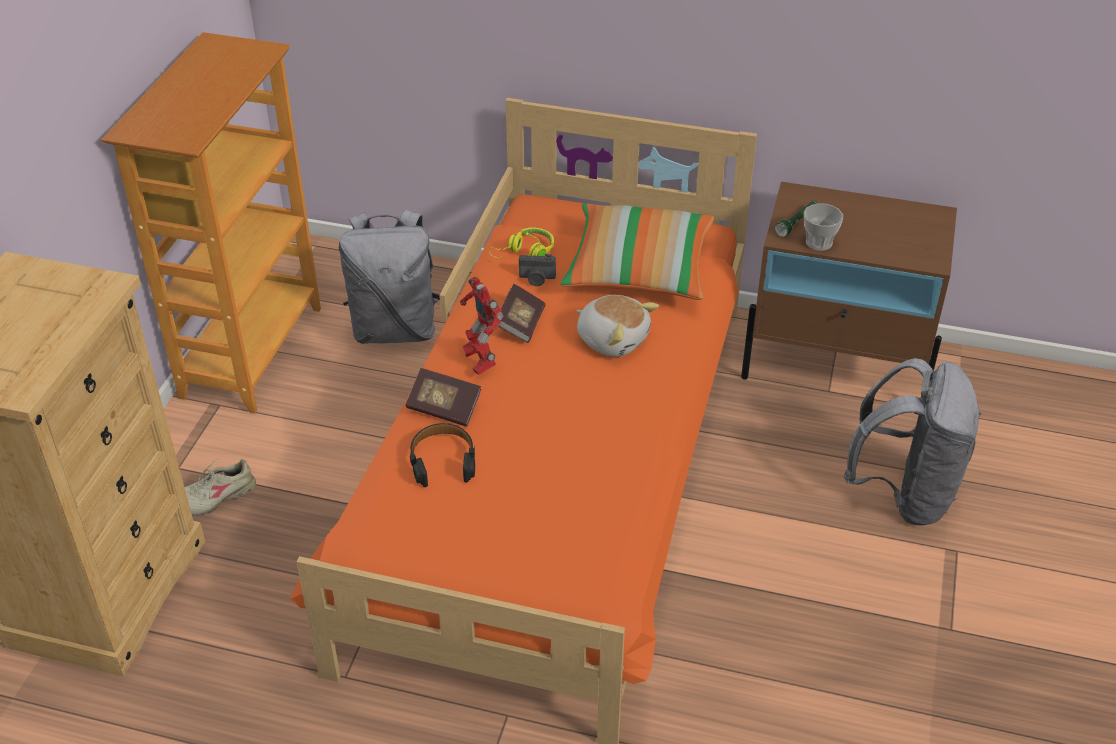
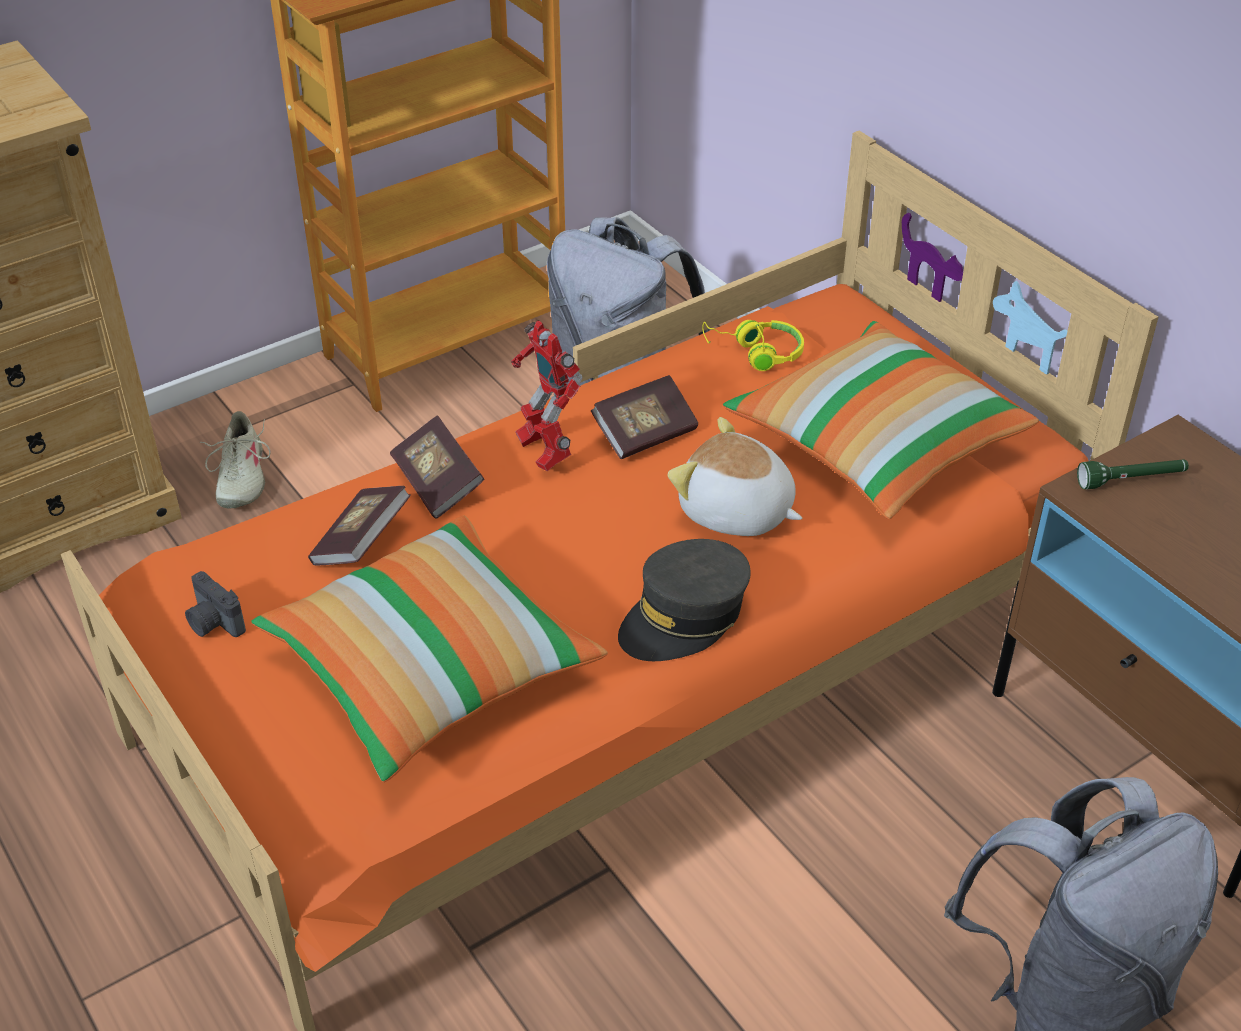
camera: 40 degrees right, 0 degrees up
beige shoe [185,458,256,516] -> beige shoe turned 105 degrees counterclockwise [200,411,271,508]
black headphones [410,423,475,487] -> book [308,486,411,565]
toy robot [460,277,503,375] -> toy robot turned 45 degrees counterclockwise [511,320,583,471]
camera [519,254,556,286] -> camera moved to [185,571,246,637]
plush toy [577,295,659,357] -> plush toy turned 135 degrees clockwise [668,417,802,536]
cup [804,203,843,251] -> none
none -> pillow [251,515,608,782]
none -> grey cap [618,539,751,661]

